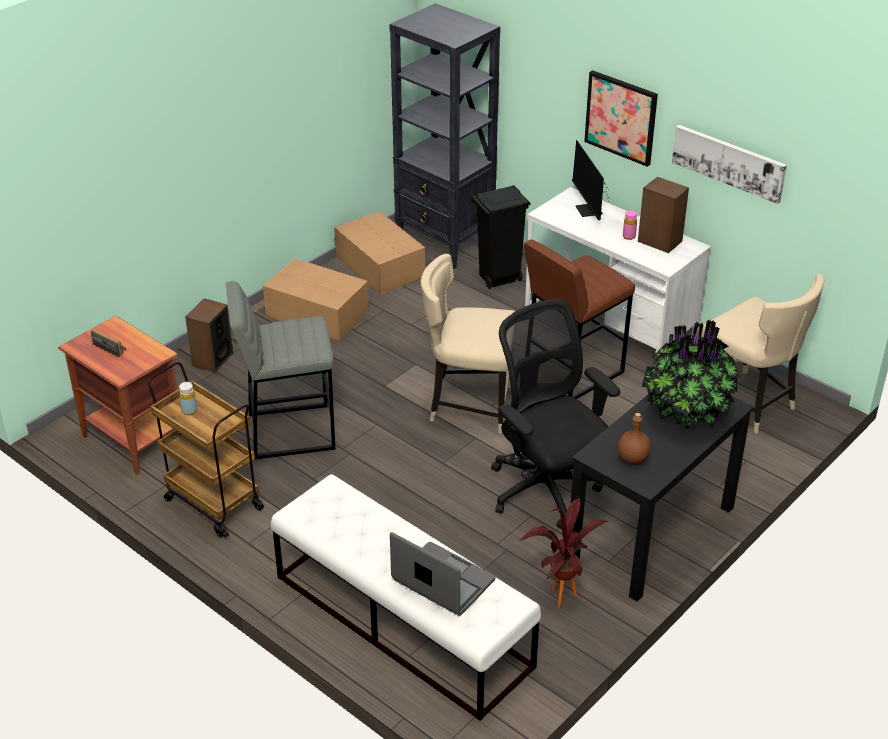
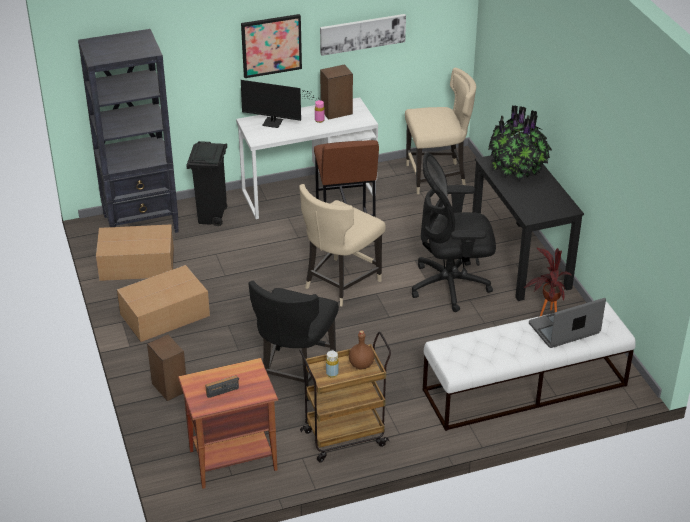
camera: 60 degrees left, 0 degrees up
grey stool [226,281,335,459] -> black chair [248,281,339,401]
brown bottle [618,413,651,464] -> brown bottle moved to [349,330,374,369]

